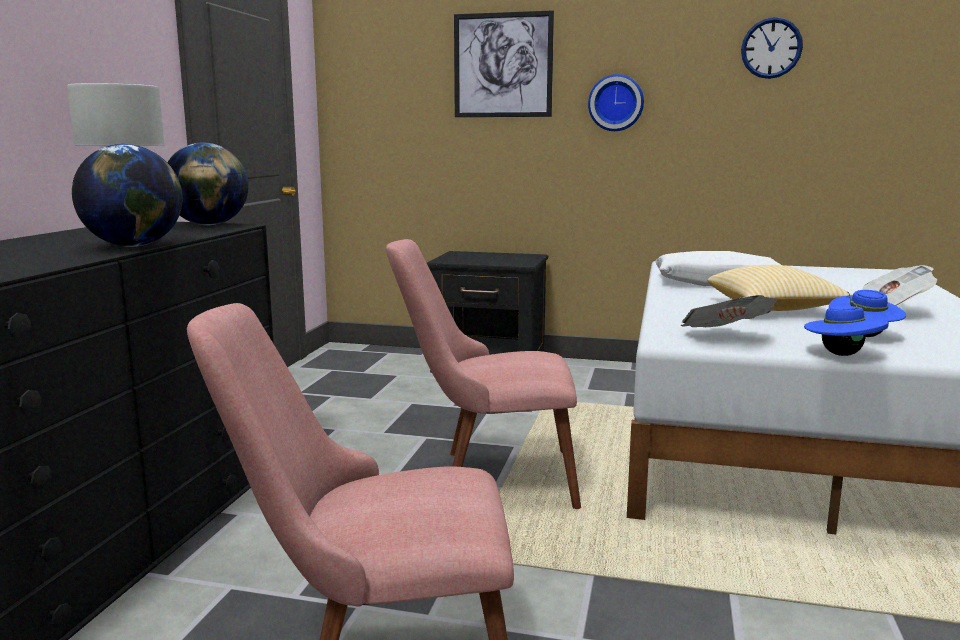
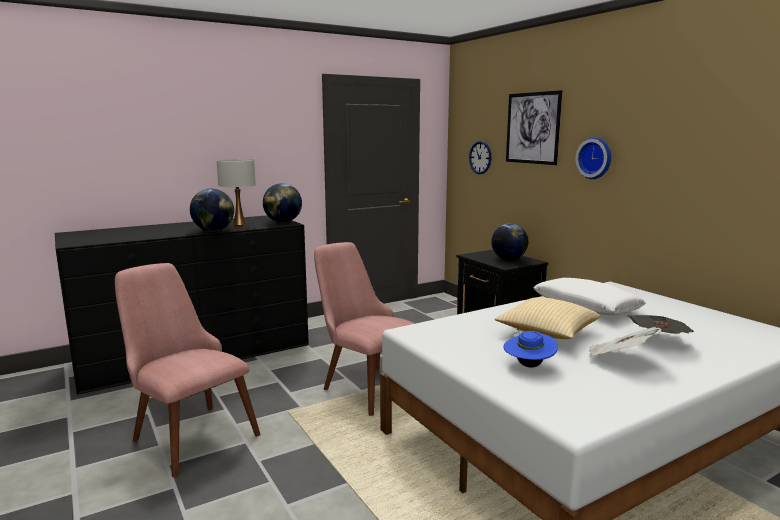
camera: 45 degrees right, 0 degrees up
newspaper [680,295,777,327] -> newspaper moved to [627,315,694,334]
wall clock [741,17,803,79] -> wall clock moved to [469,141,491,174]
blue hat [804,302,889,356] -> none
none -> globe [491,223,528,260]

